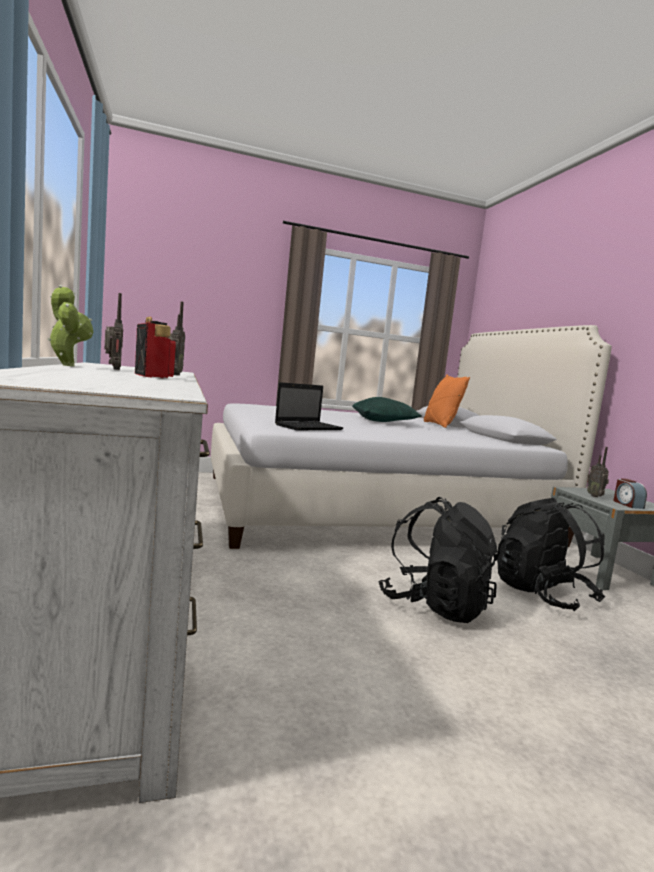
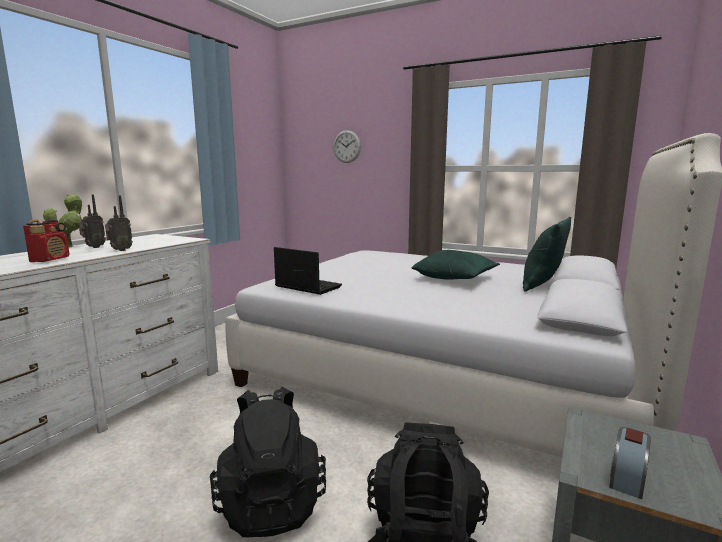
camera: 45 degrees right, 5 degrees up
laptop [275,382,344,430] -> laptop turned 150 degrees counterclockwise [274,247,342,295]
orange pillow [424,374,470,428] -> green pillow [523,217,571,292]
radio [587,447,609,497] -> none
none -> wall clock [333,130,361,163]

